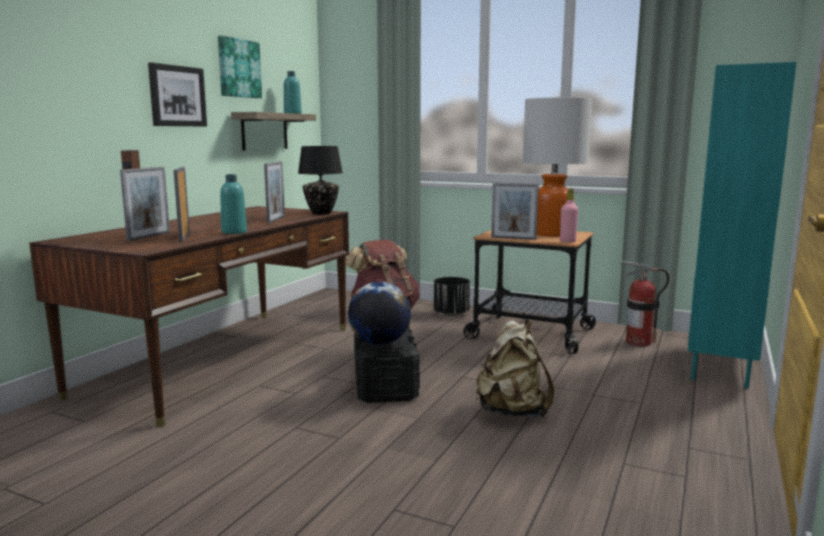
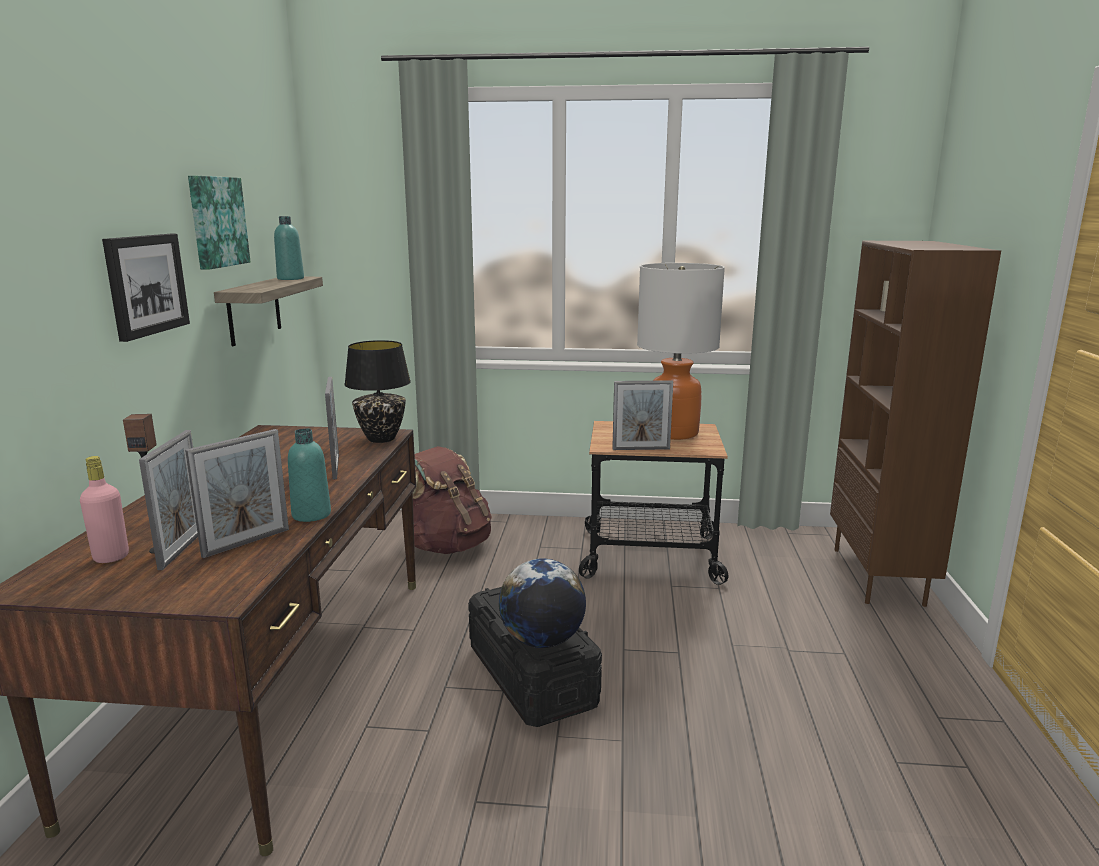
camera: 20 degrees left, 5 degrees up
picture frame [174,167,190,242] -> picture frame turned 105 degrees counterclockwise [185,429,289,558]
black planter [434,277,470,316] -> none
beige backpack [476,319,554,417] -> none
pink bottle [560,189,578,242] -> pink bottle moved to [80,456,129,563]
fire extinguisher [620,261,669,347] -> none
turquoise bookcase [688,62,797,388] -> brown bookcase [830,241,1001,607]

